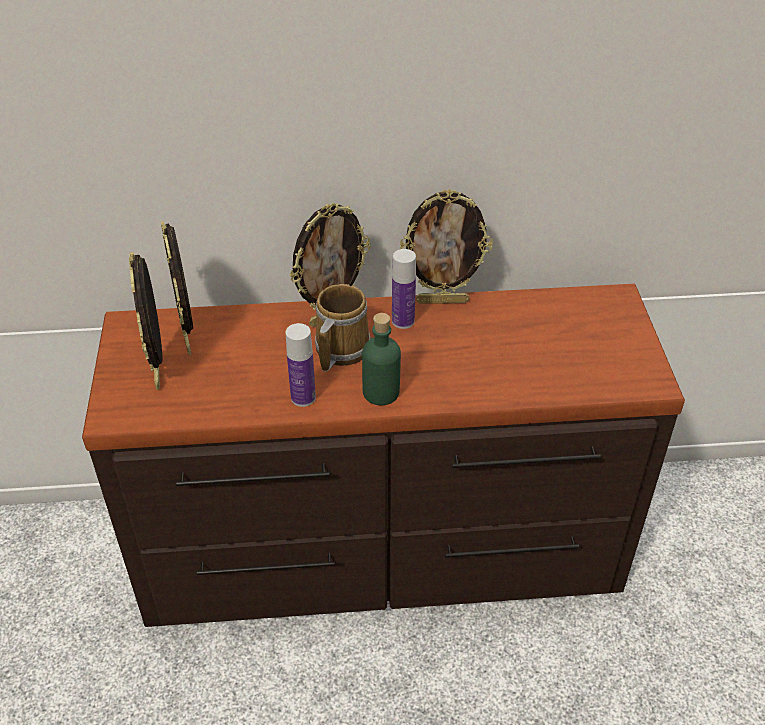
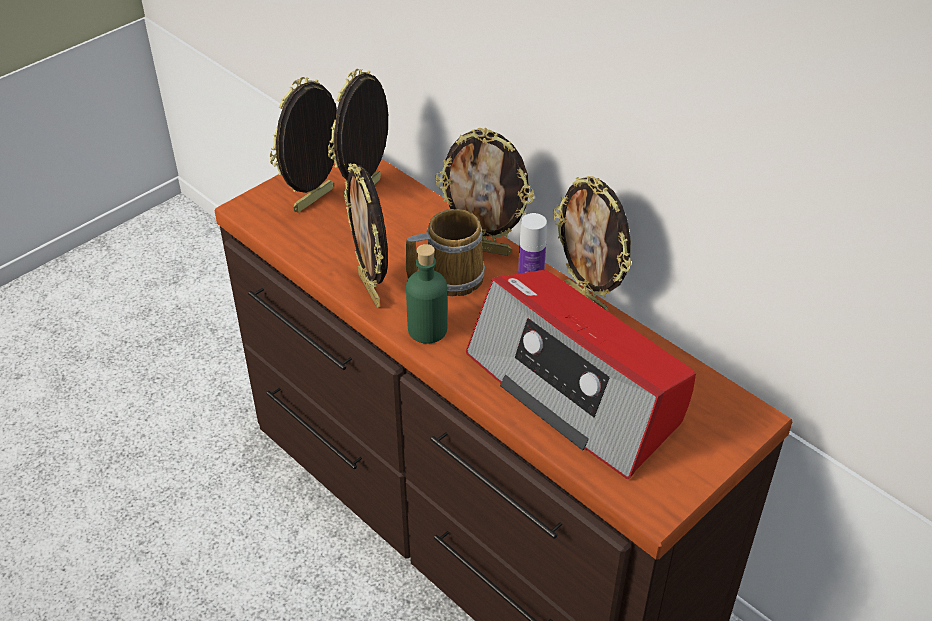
camera: 50 degrees right, 0 degrees up
bottle [285,323,316,407] -> picture frame [344,163,388,308]
none -> radio [466,270,696,479]

